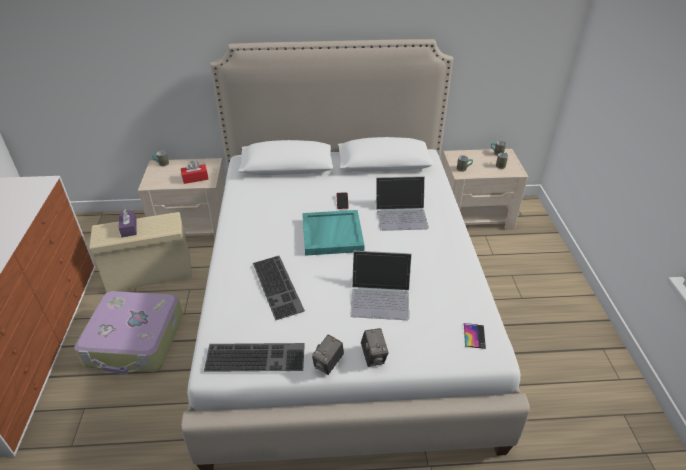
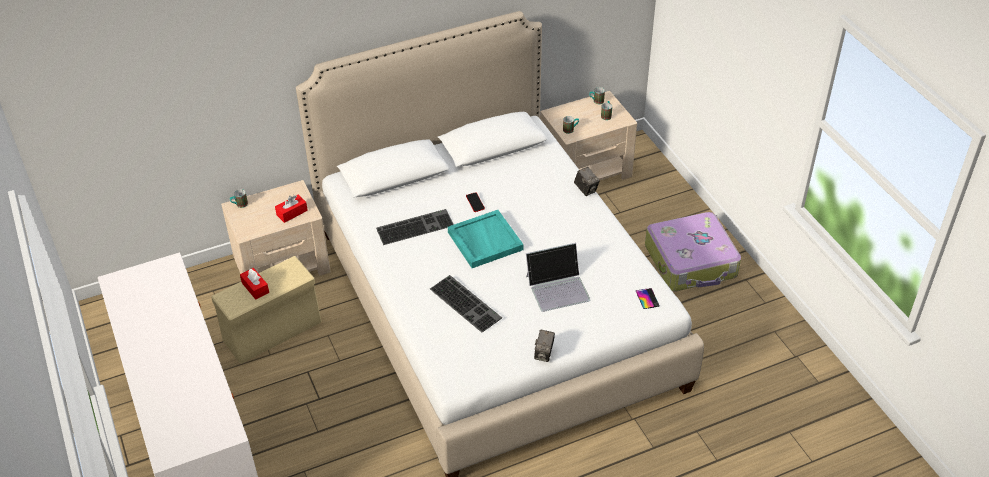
camera: 20 degrees left, 5 degrees up
suitcase [74,291,183,374] -> suitcase moved to [645,212,741,291]
purple tissue box [119,209,137,237] -> red tissue box [240,268,269,300]
keyboard [204,343,305,372] -> keyboard moved to [376,209,454,245]
camera [361,328,389,367] -> camera moved to [574,167,600,196]
laptop [376,176,429,231] -> none

